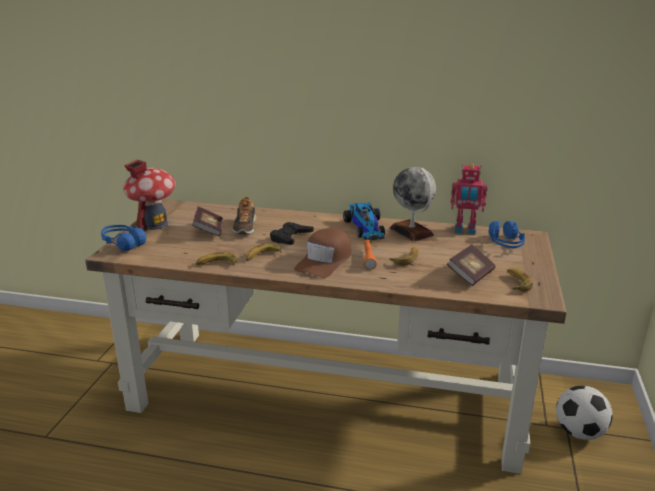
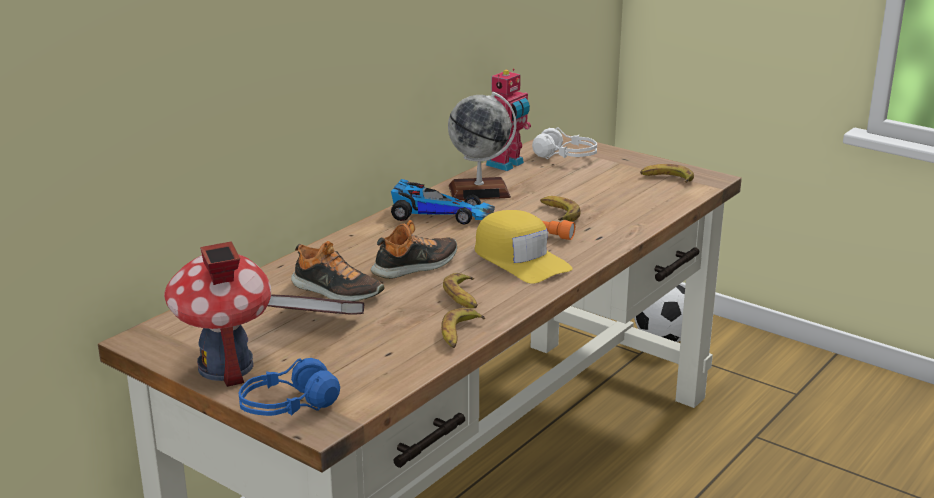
camera: 65 degrees left, 0 degrees up
black game controller [270,222,314,245] -> shoe [371,220,457,279]
brown cap [294,228,351,278] -> yellow cap [475,210,573,284]
book [447,245,496,286] -> none
blue headphones [488,221,525,248] -> white headphones [532,127,597,159]

